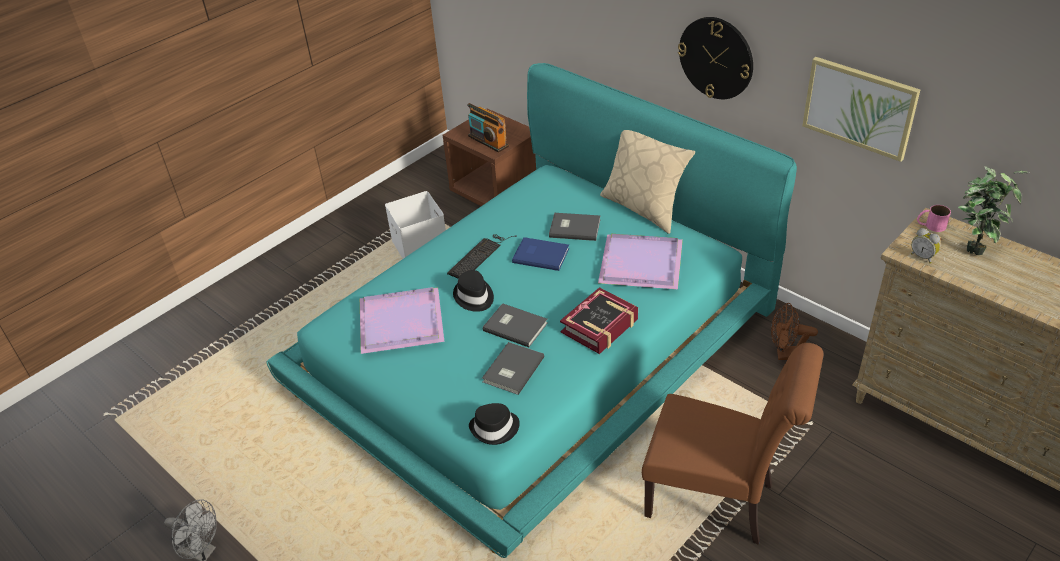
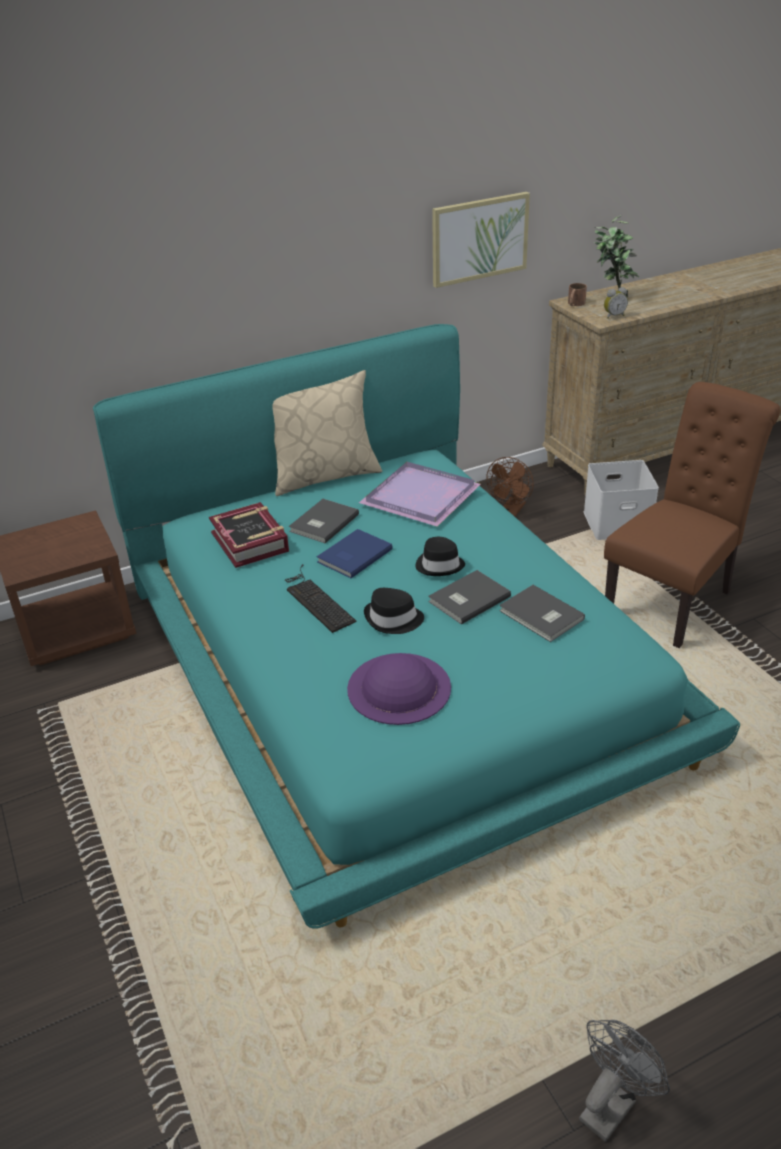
camera: 70 degrees left, 5 degrees down
purple tray [360,287,444,354] -> purple hat [347,653,451,725]
white storage box [385,191,446,259] -> white storage box moved to [584,460,659,540]
radio [467,103,509,152] -> none
black hat [469,403,520,445] -> black hat moved to [416,537,465,576]
book [560,287,638,354] -> book moved to [209,502,289,568]
wall clock [678,17,753,99] -> none
pink mug [917,205,951,232] -> brown mug [568,283,587,306]

